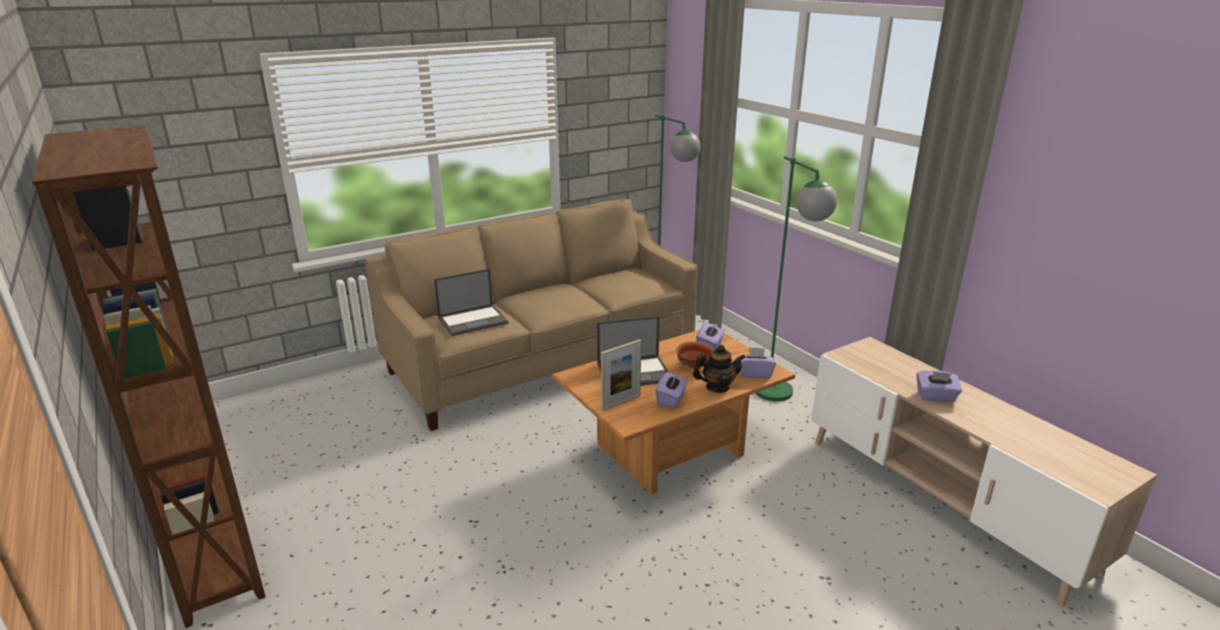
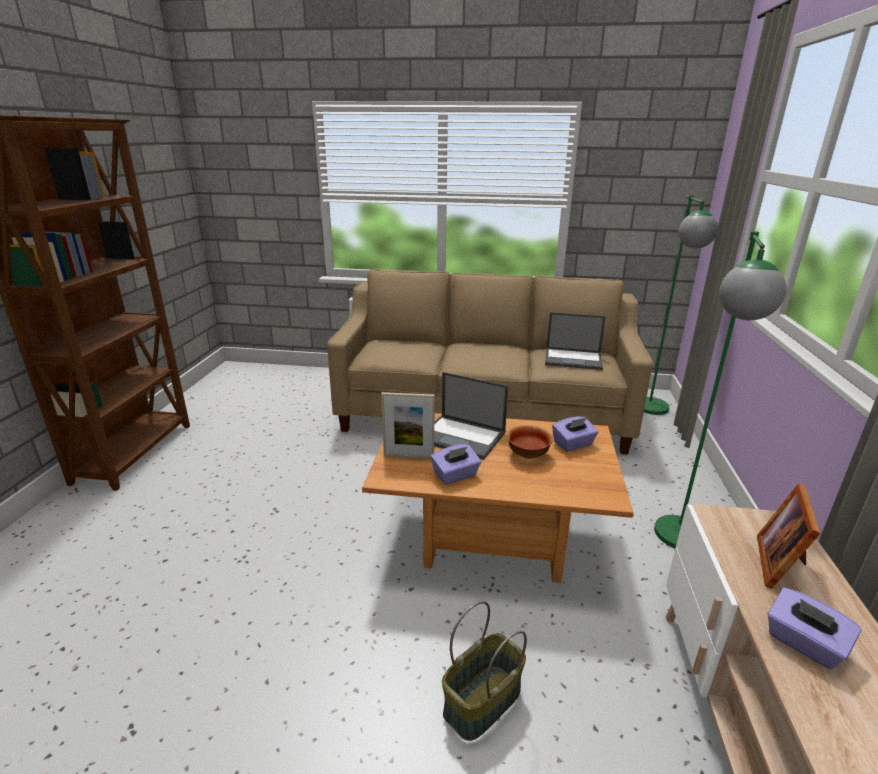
camera: 40 degrees right, 0 degrees up
laptop [434,269,508,336] -> laptop moved to [545,312,606,370]
teapot [693,345,746,393] -> none
purple tissue box [737,347,776,378] -> none
none -> basket [442,601,527,741]
none -> picture frame [757,483,821,589]

